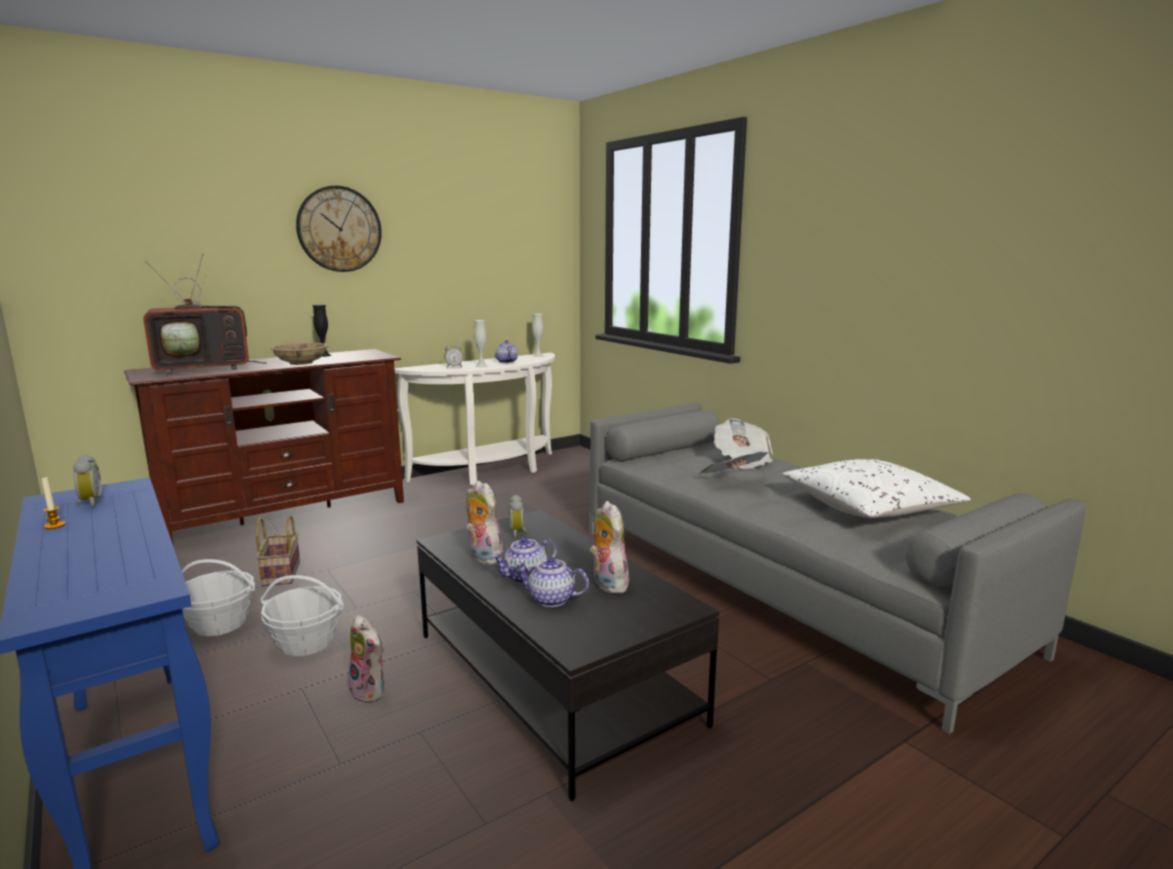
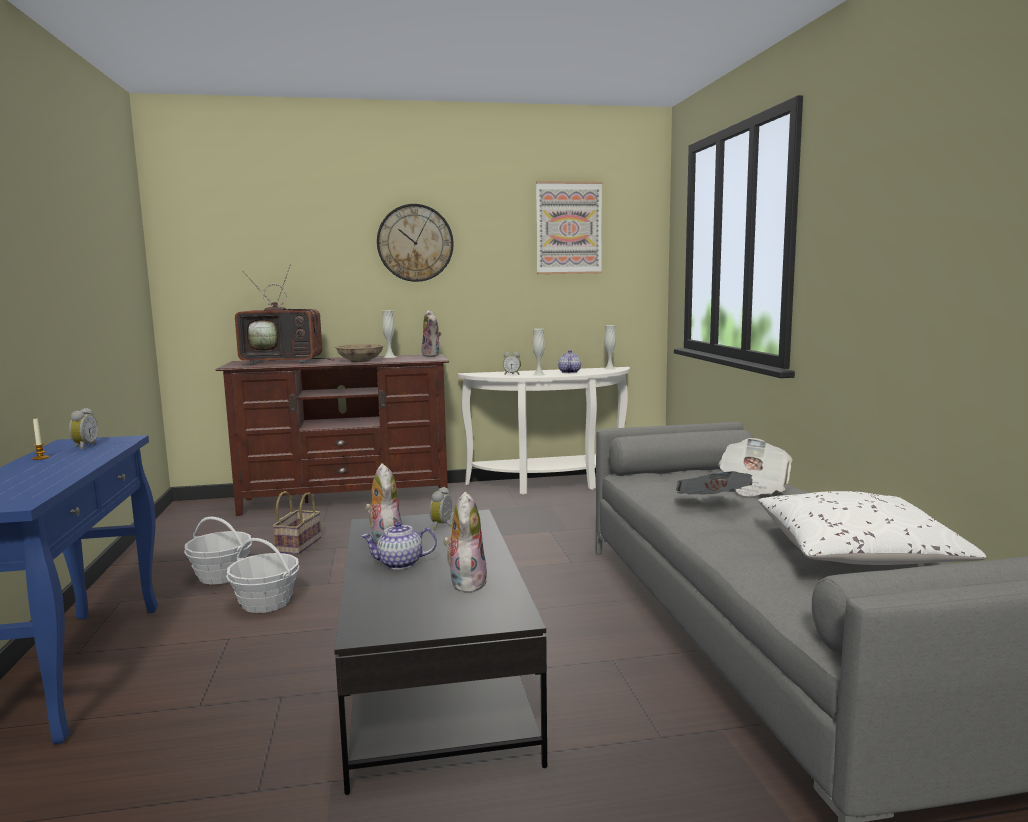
camera: 25 degrees right, 5 degrees down
black vase [312,305,331,357] -> white vase [382,311,396,358]
plush toy [347,615,384,704] -> plush toy moved to [421,310,441,357]
teapot [515,557,589,607] -> none
none -> picture [536,181,602,274]

